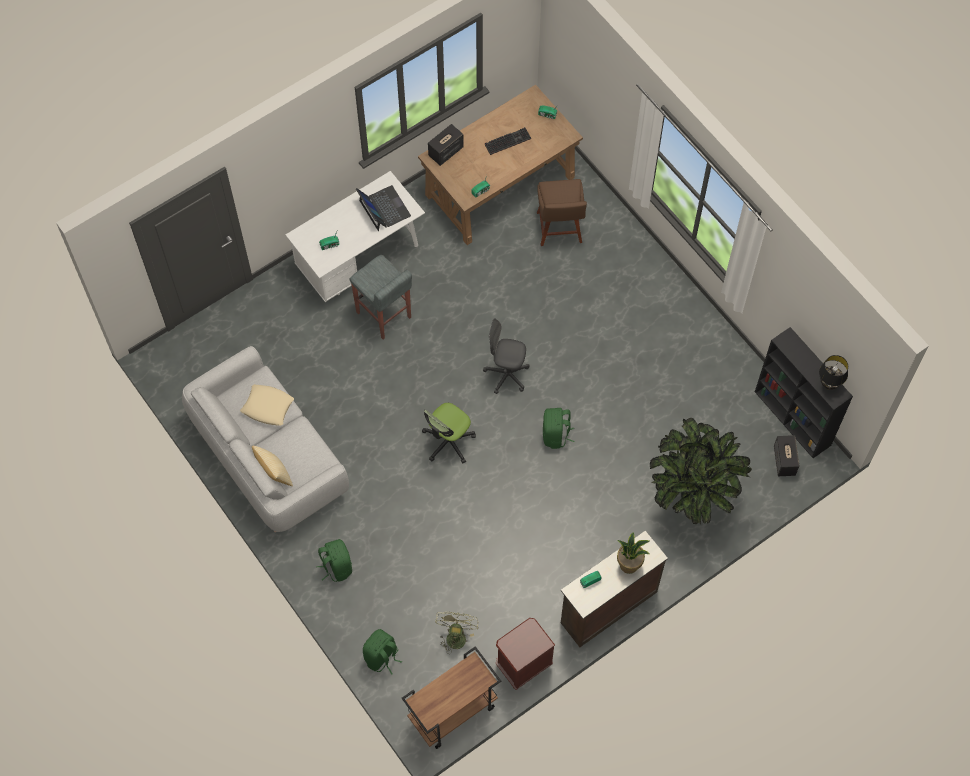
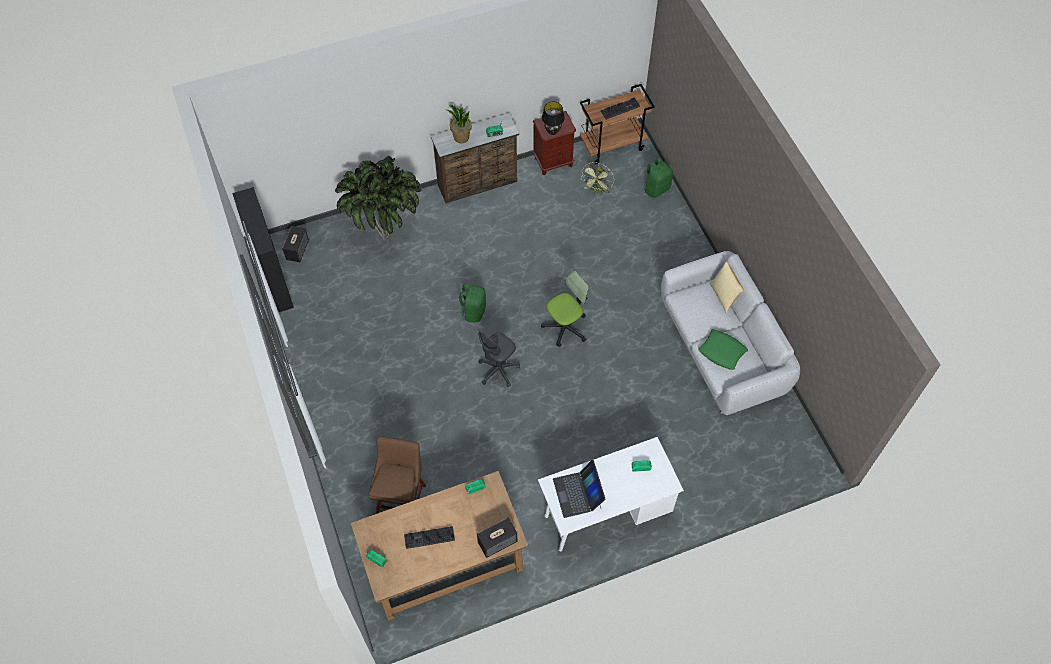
camera: 165 degrees left, 5 degrees down
beige pillow [240,384,294,426] -> green pillow [698,329,748,370]
green backpack [316,539,352,582] -> none
grey stool [349,255,412,339] -> none
grey office chair [483,318,530,394] -> grey office chair turned 105 degrees clockwise [478,329,520,387]
black table lamp [819,355,848,390] -> black table lamp moved to [542,102,565,135]
none -> keyboard [601,97,640,120]

